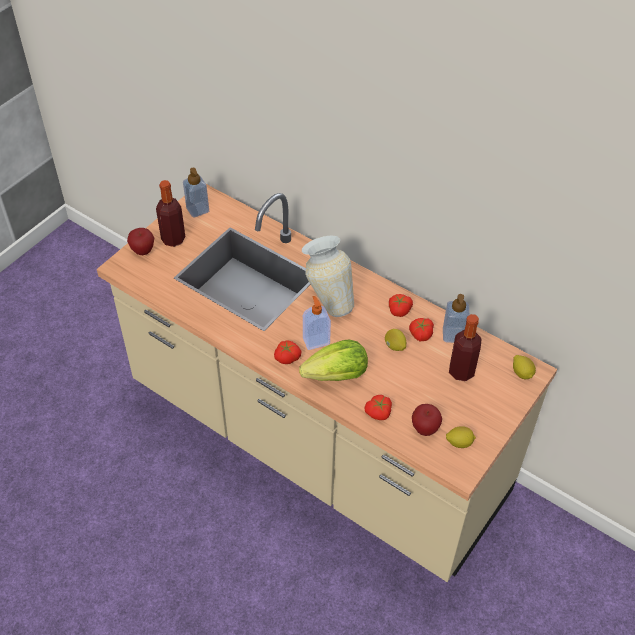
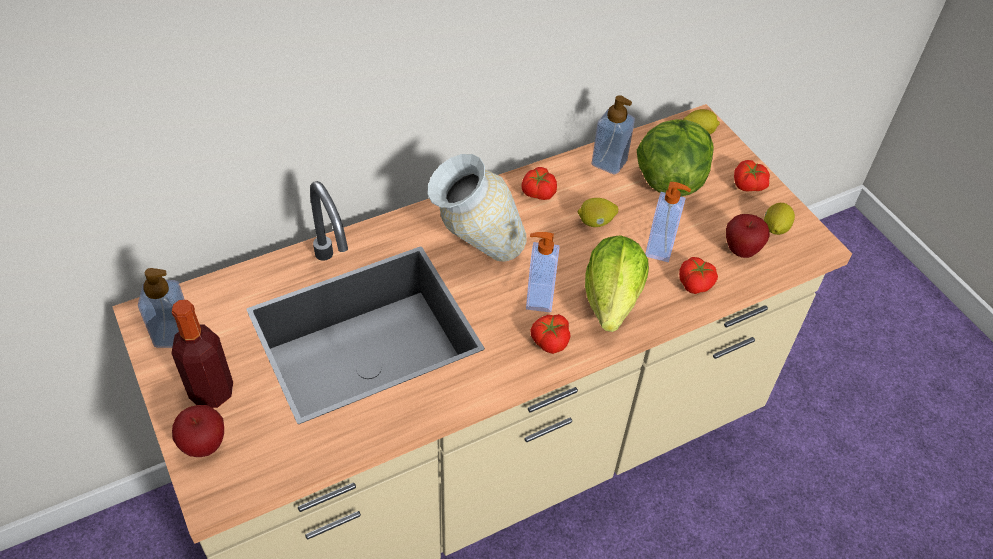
camera: 65 degrees left, 0 degrees up
tomato [409,318,434,341] -> tomato moved to [734,160,770,191]
bottle [449,314,482,381] -> lettuce [637,119,714,197]
none -> soap dispenser [645,182,691,262]

